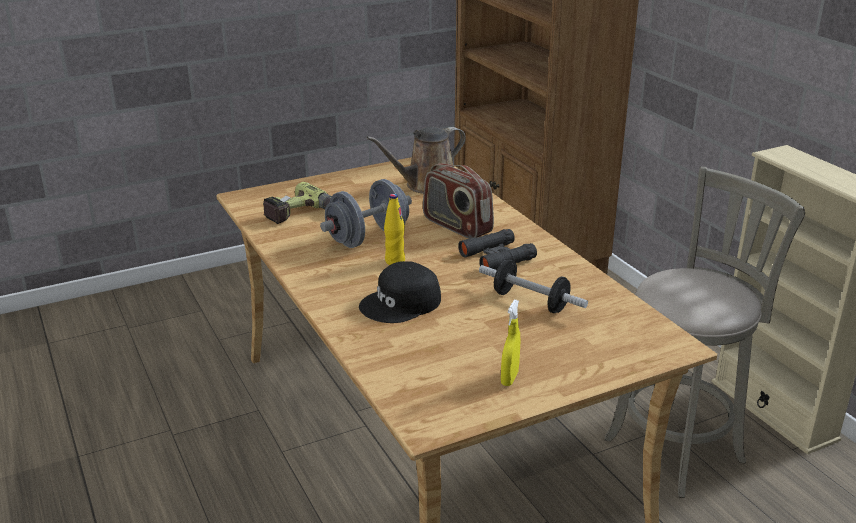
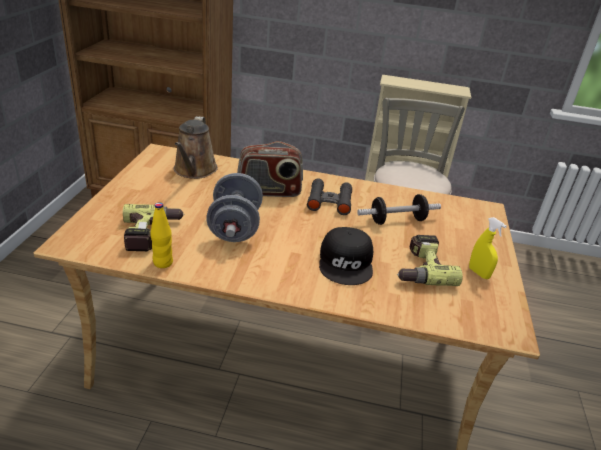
camera: 55 degrees left, 5 degrees up
yellow bottle [384,194,405,265] -> yellow bottle moved to [150,202,173,268]
none -> power drill [397,235,463,286]

